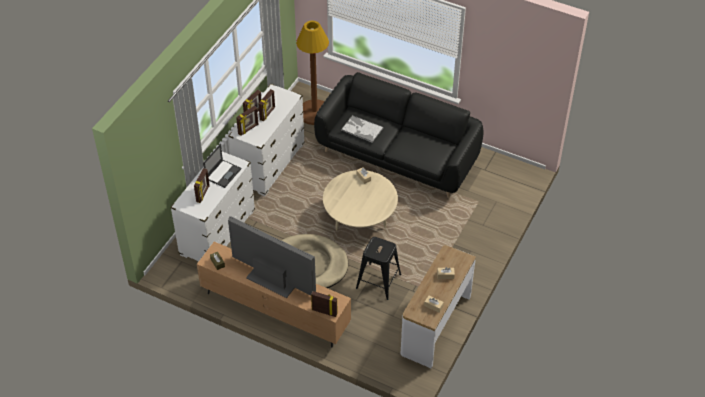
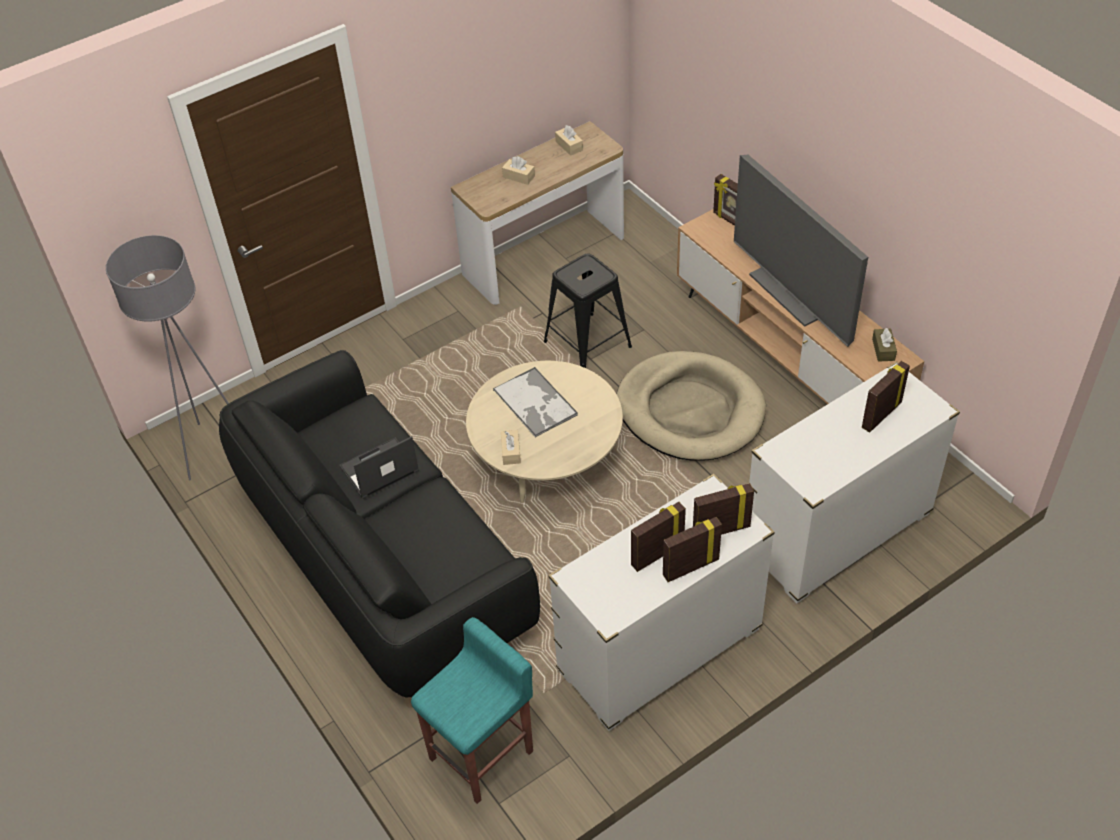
camera: 150 degrees left, 0 degrees up
laptop [203,144,241,188] -> laptop moved to [340,436,419,499]
brown floor lamp [296,20,329,125] -> turquoise stool [411,617,533,804]
tray [341,115,384,143] -> tray moved to [493,367,578,438]
none -> grey floor lamp [106,235,229,480]

